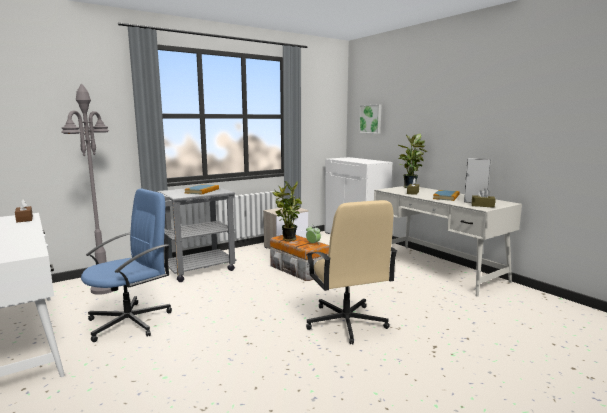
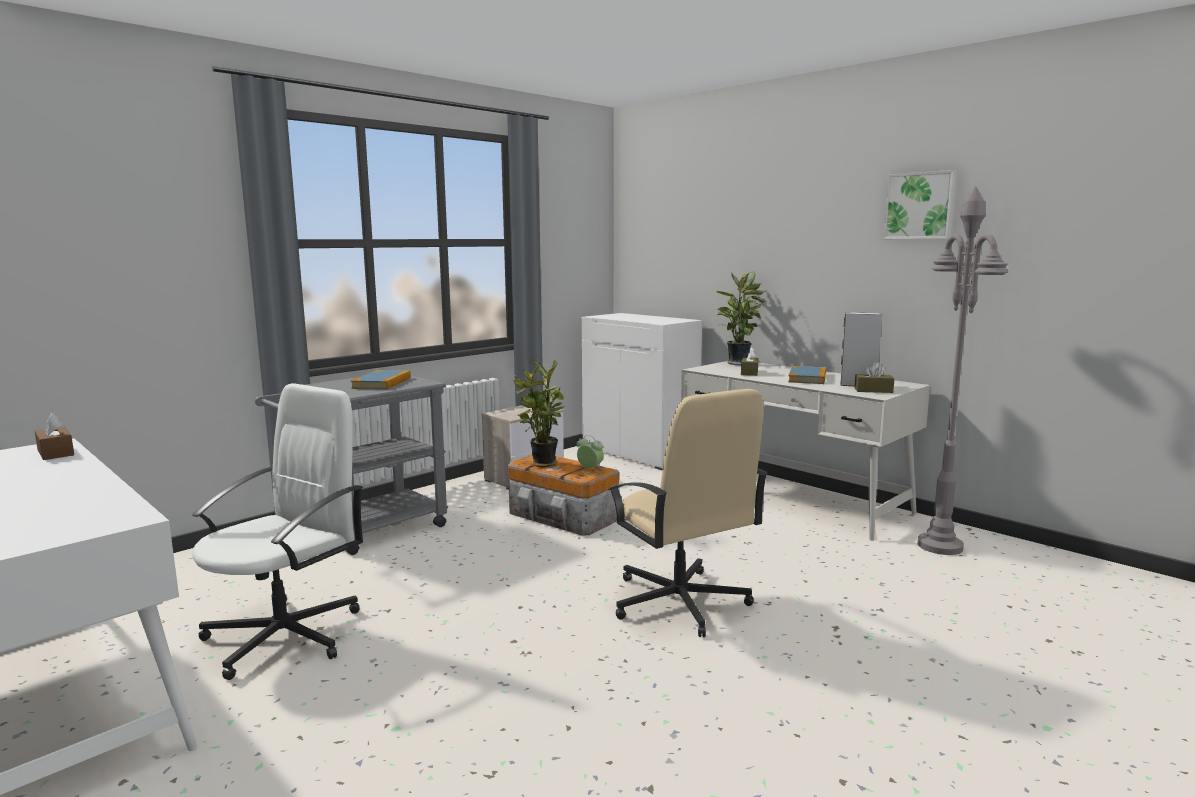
camera: 10 degrees left, 0 degrees up
grey floor lamp [61,83,113,295] -> grey floor lamp moved to [917,186,1008,555]
blue office chair [81,188,172,342] -> white office chair [192,383,363,680]
picture [359,104,381,134] -> picture moved to [883,170,957,239]

